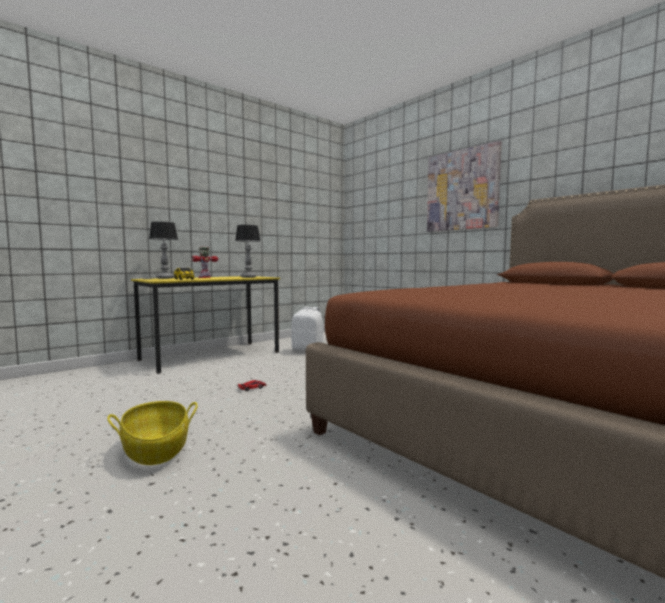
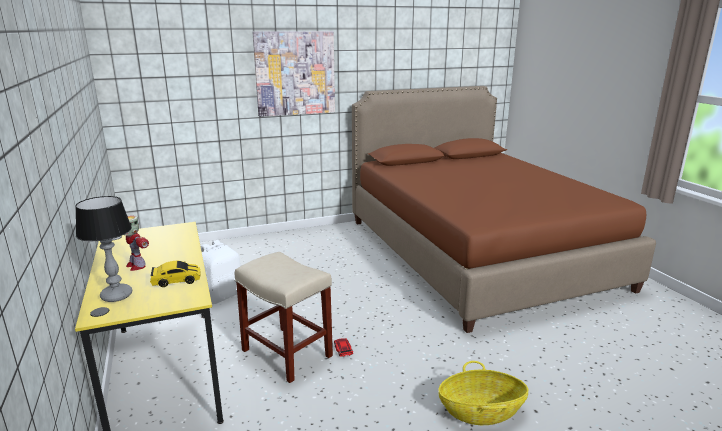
camera: 70 degrees left, 15 degrees up
table lamp [235,225,260,278] -> none
none -> beige stool [235,252,333,383]

